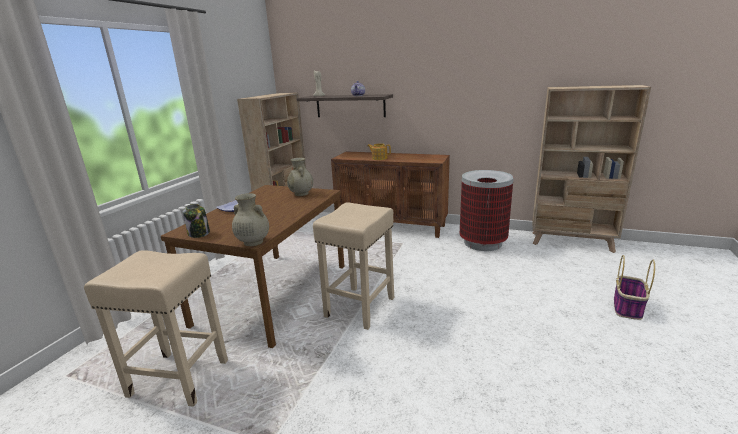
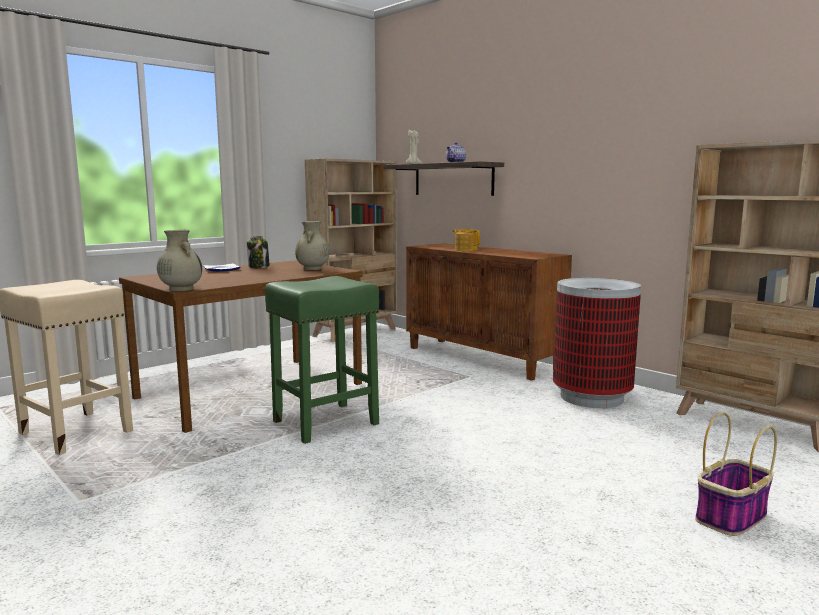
camera: 25 degrees right, 10 degrees down
jar [182,204,210,238] -> jar moved to [247,236,270,268]
beige stool [313,202,394,330] -> green stool [265,276,379,444]

